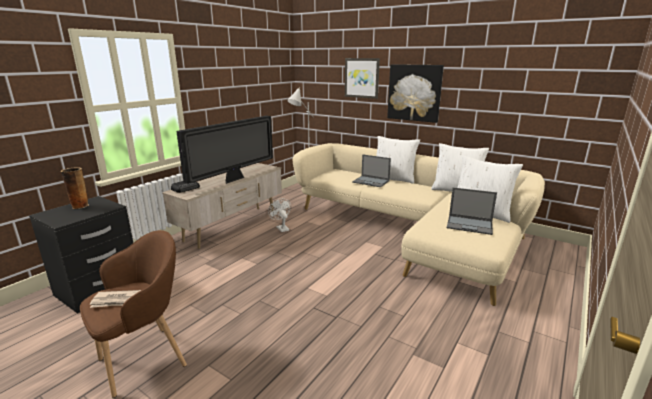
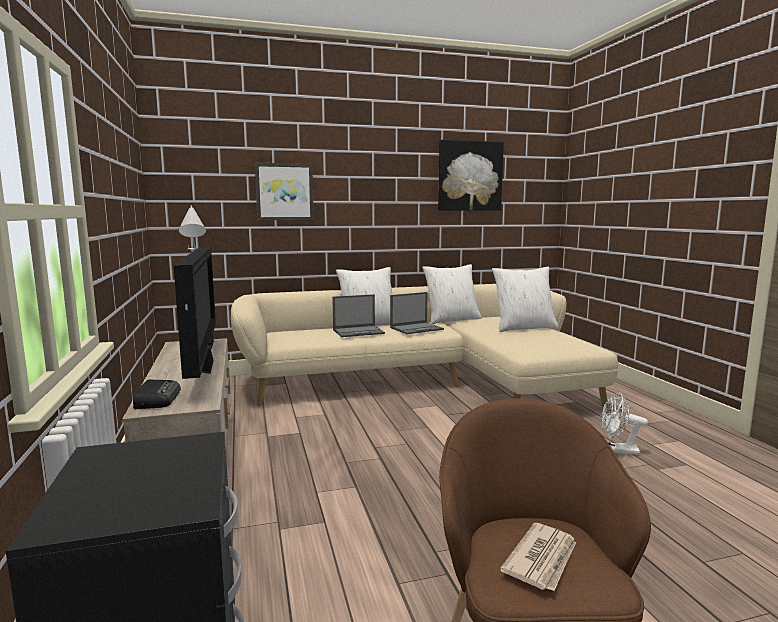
camera: 50 degrees left, 10 degrees down
vase [61,168,89,209] -> none
white fan [268,198,291,232] -> white fan moved to [601,393,648,455]
picture [387,64,444,123] -> picture moved to [438,140,504,211]
laptop [447,187,497,235] -> laptop moved to [390,292,444,334]

